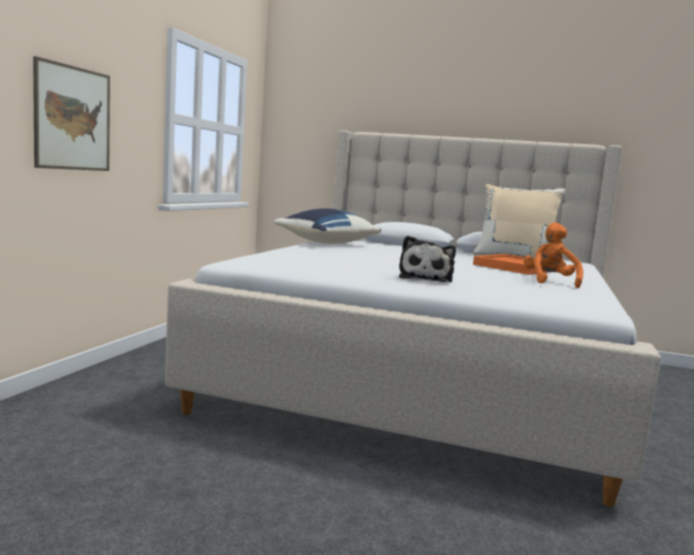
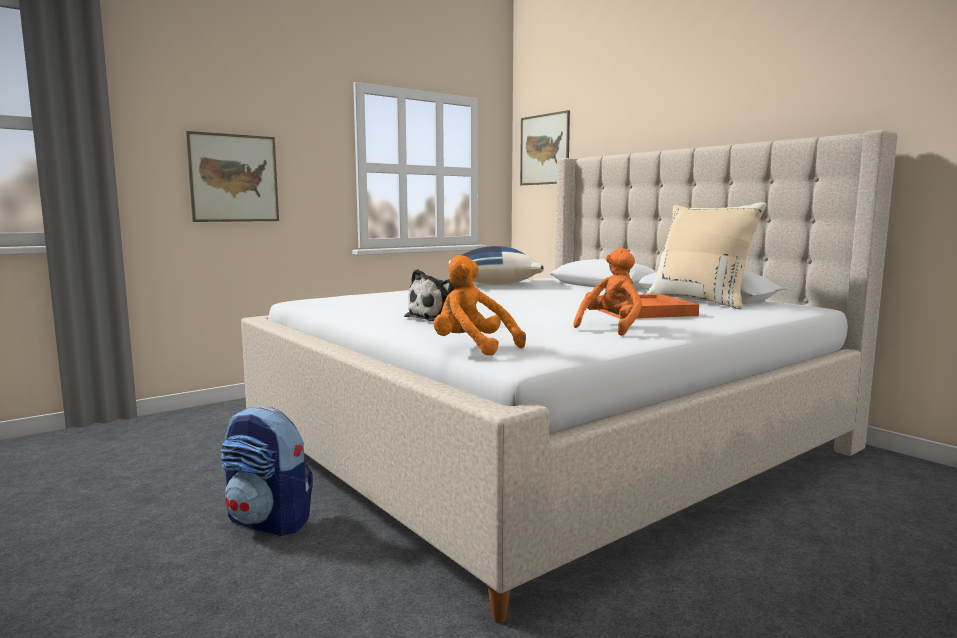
camera: 35 degrees right, 0 degrees up
none -> backpack [220,407,313,537]
none -> orange plush toy [434,255,526,356]
none -> picture [520,110,570,185]

